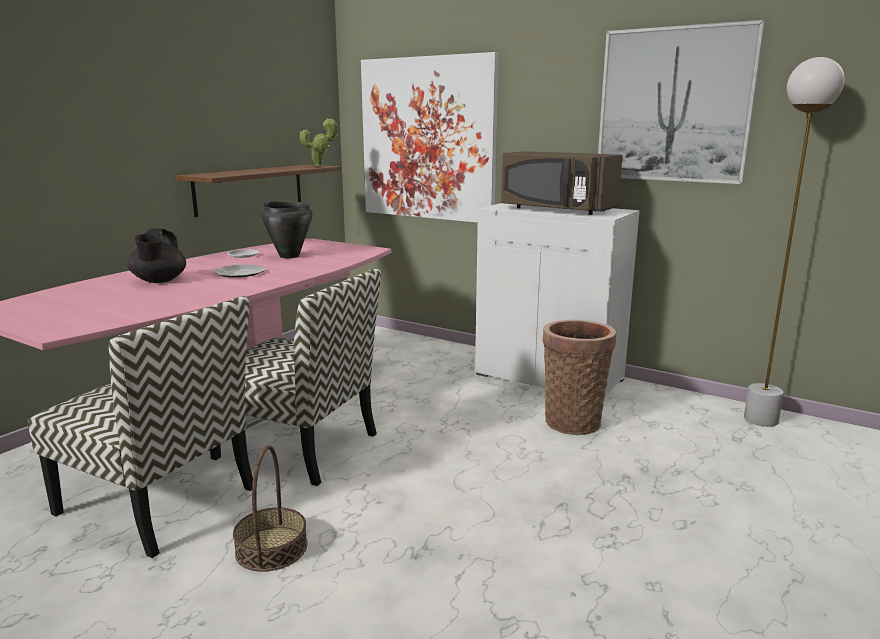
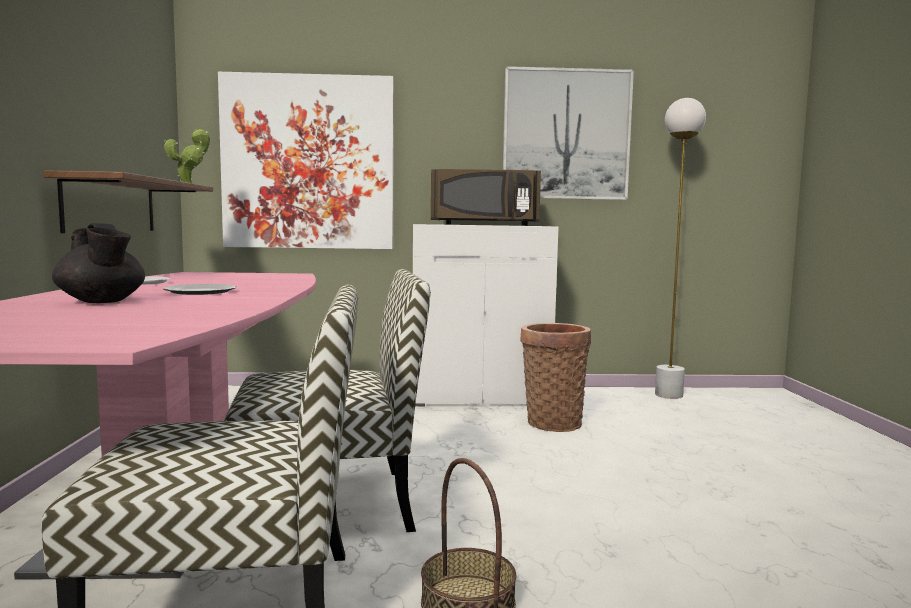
camera: 35 degrees left, 10 degrees down
black cooking pot [260,202,312,258] -> none

